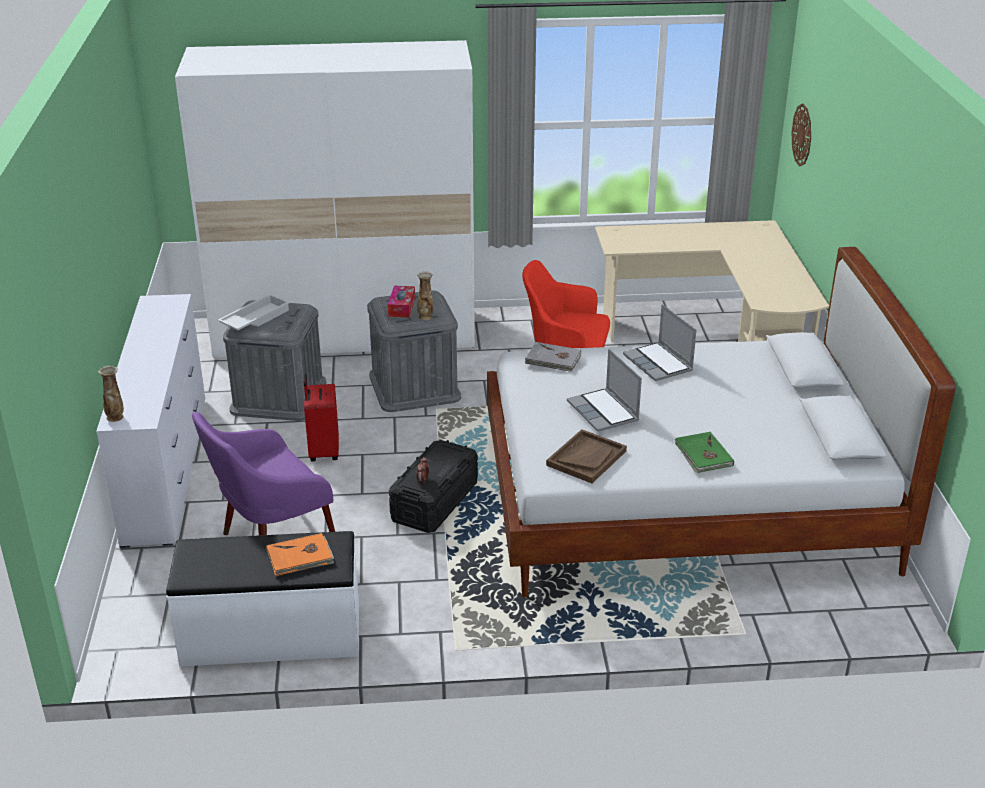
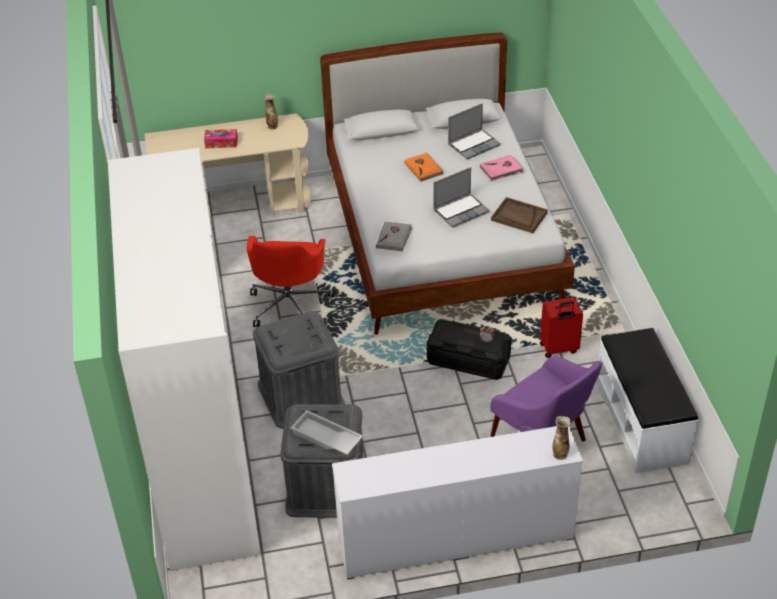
camera: 95 degrees left, 10 degrees up
orange book [266,533,334,576] -> orange book moved to [404,152,444,181]
red suitcase [304,374,339,461] -> red suitcase moved to [540,297,583,358]
tissue box [388,286,415,318] -> tissue box moved to [204,129,238,148]
vase [417,271,434,320] -> vase moved to [263,94,278,130]
laptop [623,304,697,381] -> laptop moved to [448,103,501,160]
green book [675,432,734,473] -> pink book [480,155,524,181]
wall clock [791,103,811,166] -> none

